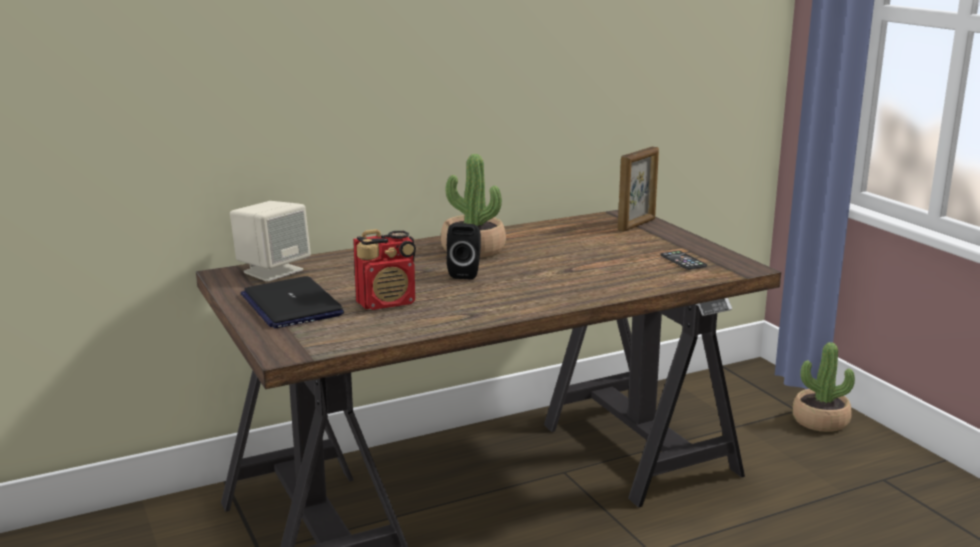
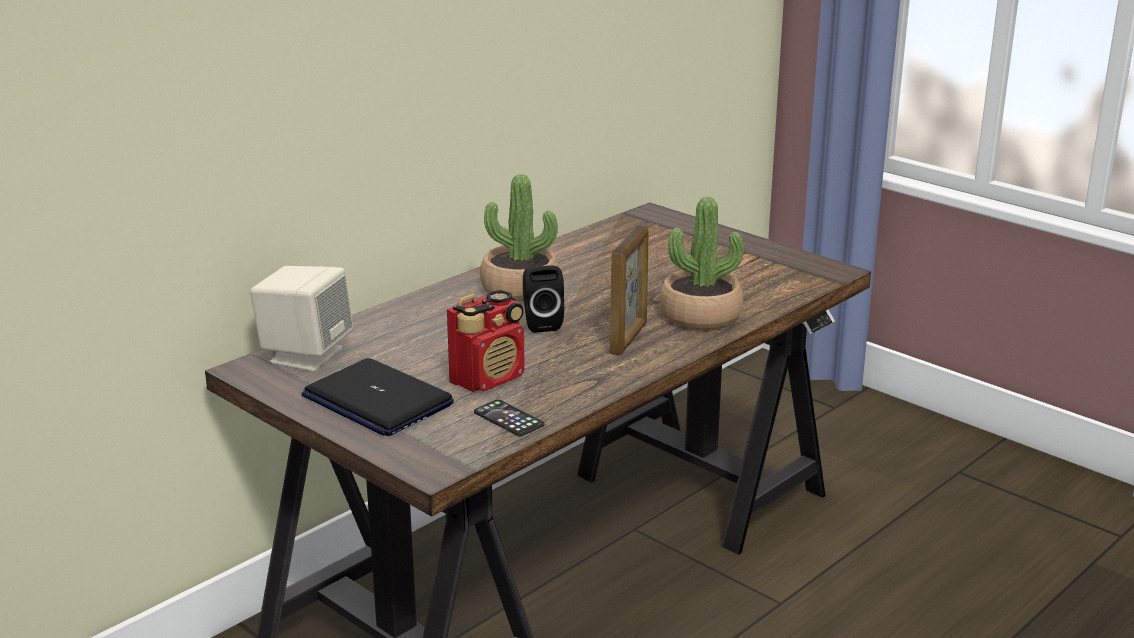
camera: 20 degrees left, 5 degrees up
picture frame [618,146,659,232] -> picture frame moved to [610,225,649,355]
phone [660,251,707,270] -> phone moved to [474,400,544,436]
potted plant [792,342,855,432] -> potted plant moved to [660,197,744,329]

